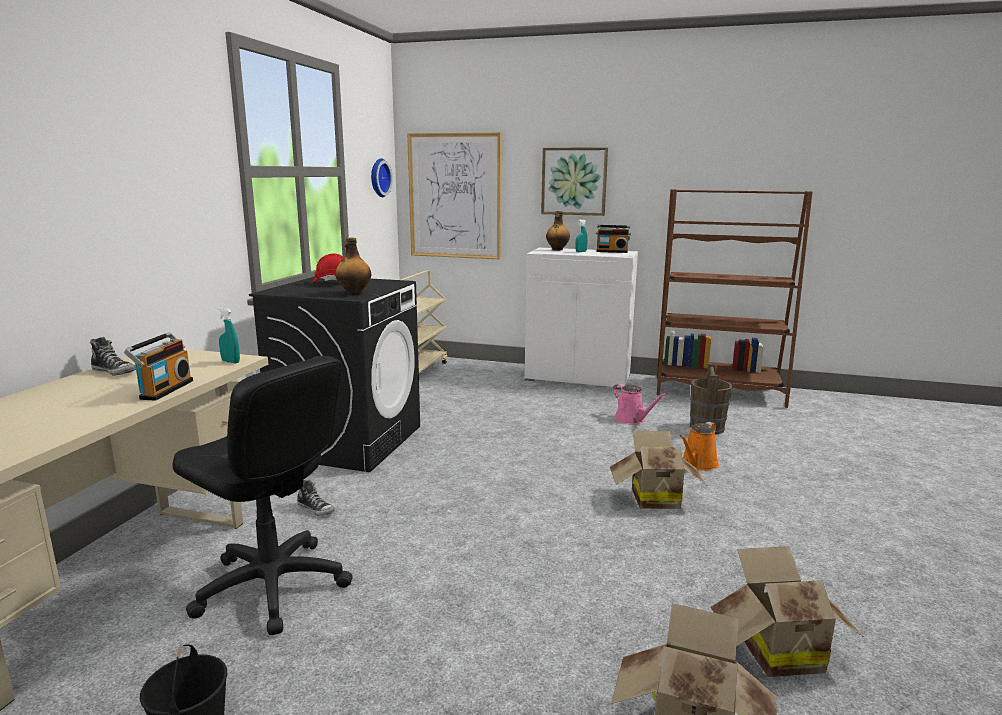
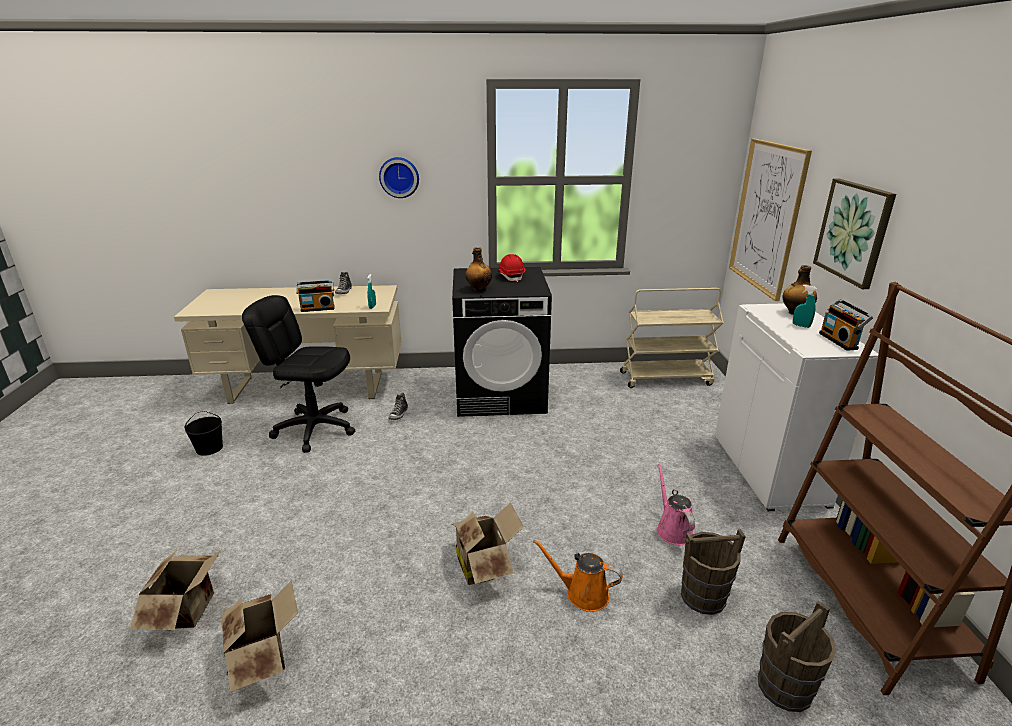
camera: 70 degrees right, 10 degrees up
black office chair [172,356,353,635] -> black office chair turned 90 degrees clockwise [242,295,355,453]
wall clock [371,158,393,197] -> wall clock moved to [379,157,419,198]
pink watering can [613,383,667,424] -> pink watering can turned 135 degrees clockwise [657,464,695,545]
none -> brown bucket [758,601,836,712]

